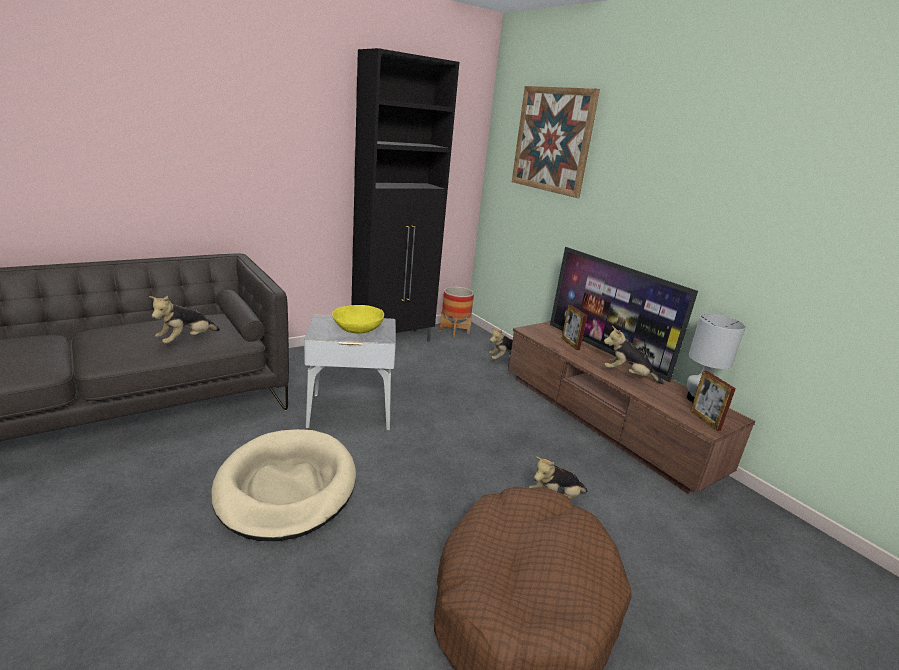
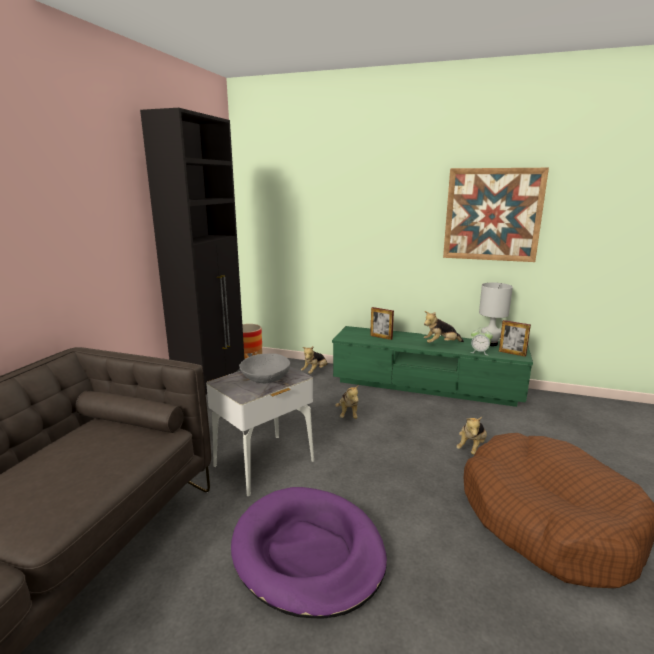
camera: 35 degrees left, 5 degrees down
plush toy [149,296,220,344] -> plush toy moved to [335,384,359,419]
beige dog bed [211,429,356,541] -> purple dog bed [231,487,387,619]
yellow bowl [332,305,384,334] -> grey bowl [239,353,290,383]
brown tv stand [508,321,755,494] -> green tv stand [332,326,533,407]
picture [512,86,600,198] -> picture moved to [443,168,549,262]
television [550,247,698,382] -> none
none -> alarm clock [470,328,493,355]

